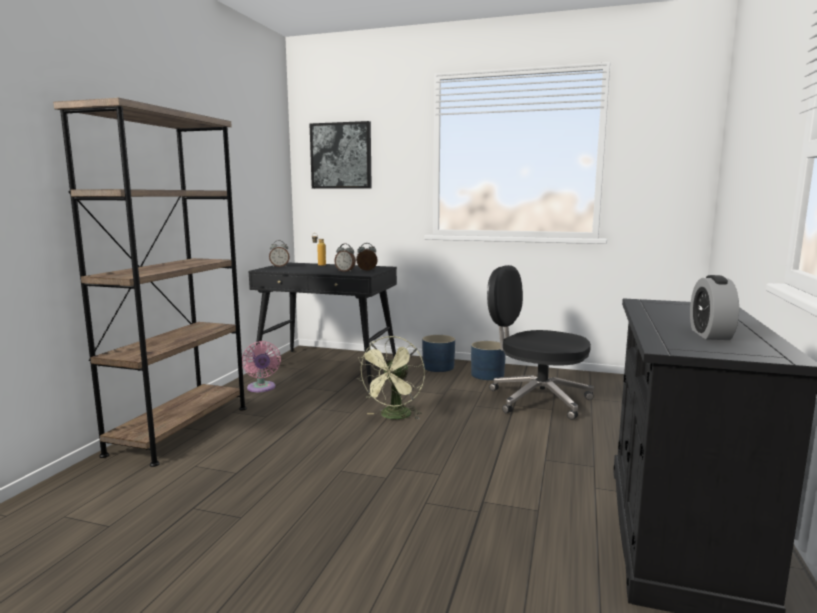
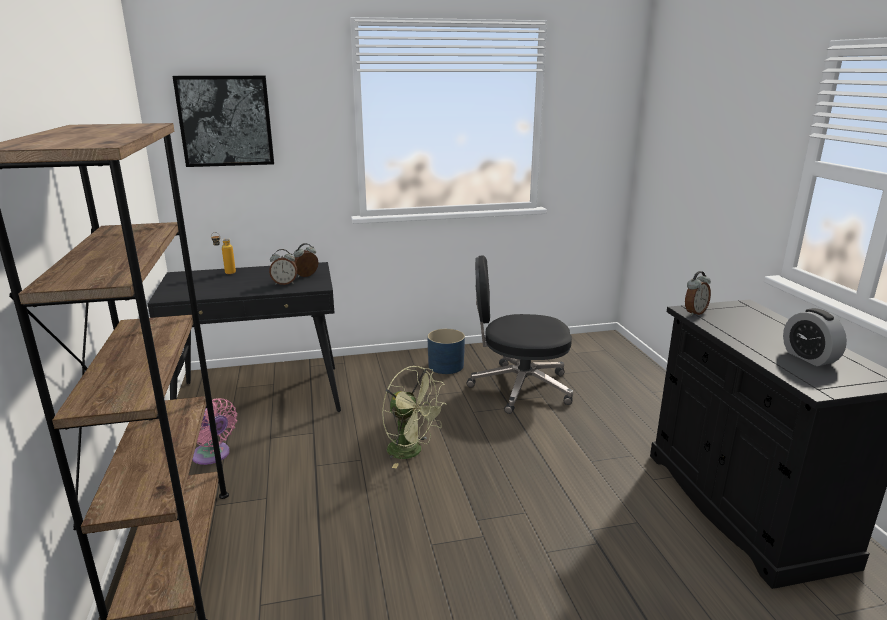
camera: 30 degrees left, 10 degrees up
alarm clock [269,240,290,267] -> alarm clock moved to [685,271,711,316]
green fan [356,336,425,420] -> green fan turned 45 degrees counterclockwise [382,366,447,468]
blue planter [422,335,455,372] -> none

